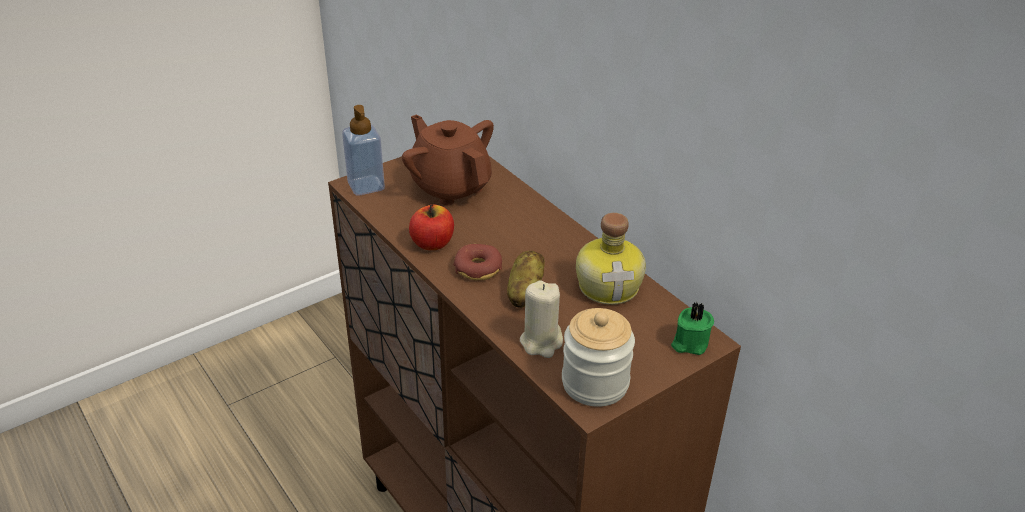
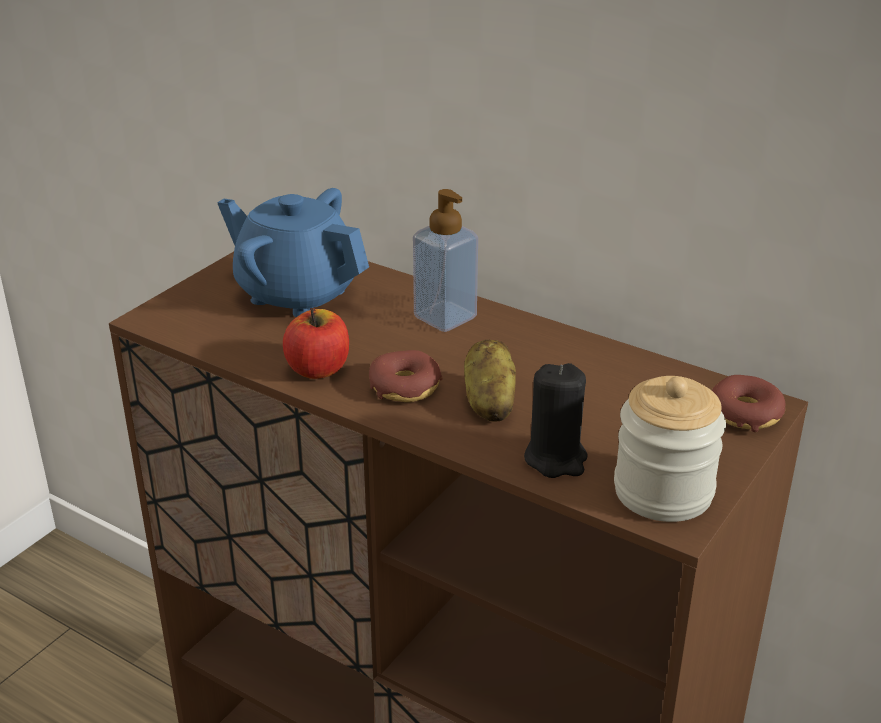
camera: 20 degrees left, 5 degrees down
soap dispenser [342,105,385,196] -> soap dispenser moved to [413,189,478,332]
brown teapot [402,114,494,206] -> blue teapot [217,188,369,317]
beige candle [520,280,563,358] -> black candle [524,363,588,478]
bottle [576,213,646,305] -> none
green candle [671,302,714,355] -> donut [712,375,785,432]

